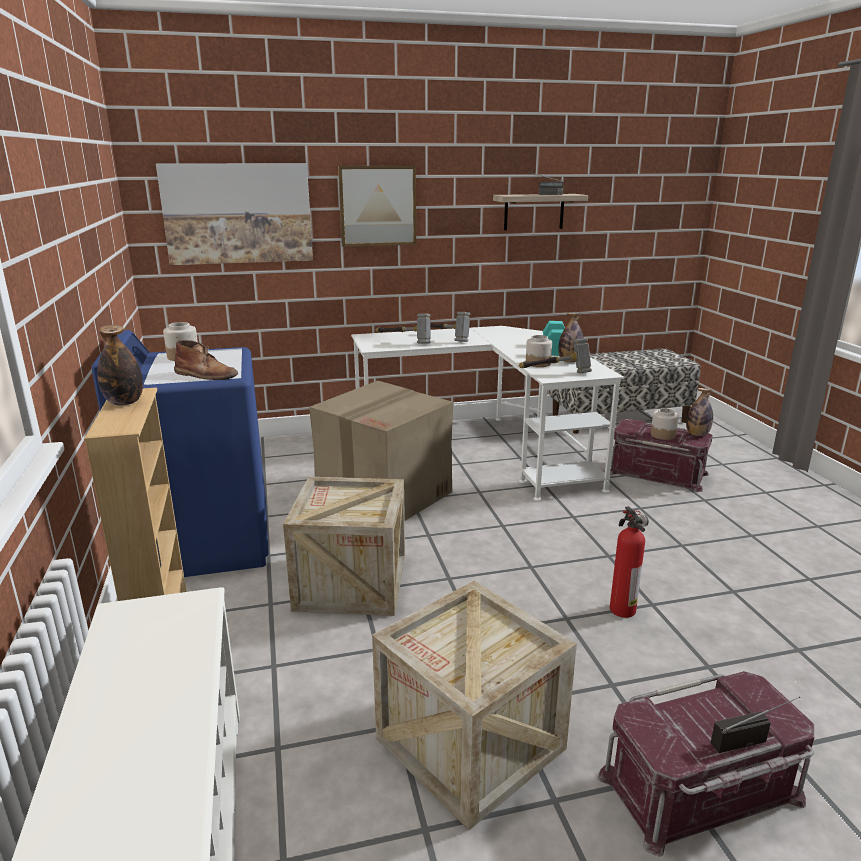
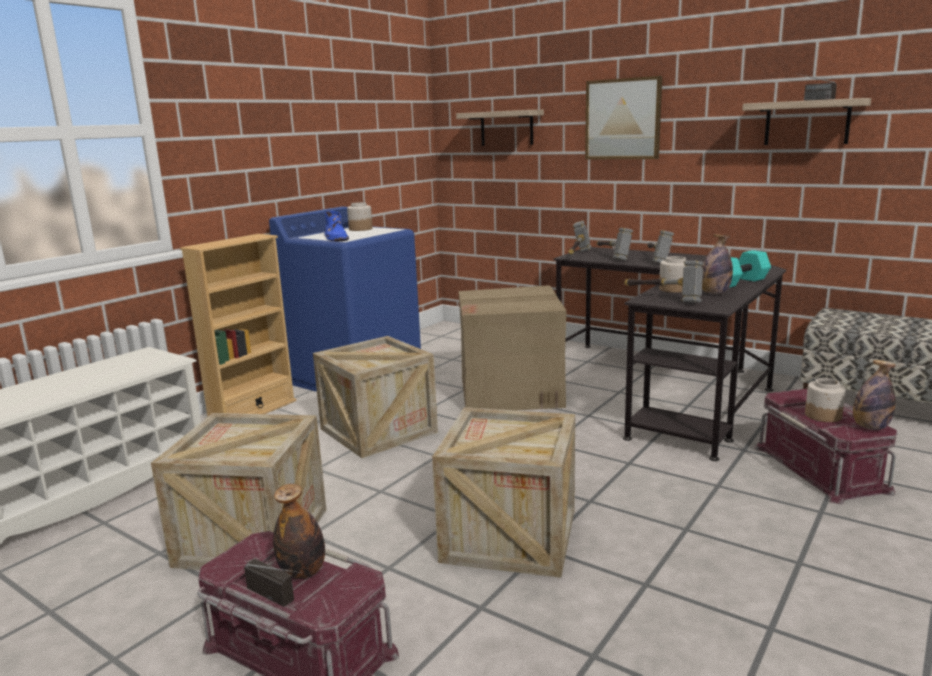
camera: 50 degrees right, 5 degrees down
bottle [97,325,143,405] -> bottle moved to [273,484,325,579]
picture [156,163,313,265] -> shelf [456,110,544,146]
brown boot [174,340,238,380] -> blue boot [324,211,349,241]
white desk [351,326,624,501] -> black desk [553,247,786,461]
fire extinguisher [610,506,649,618] -> crate [432,407,575,578]
none -> hammer [568,221,592,255]

